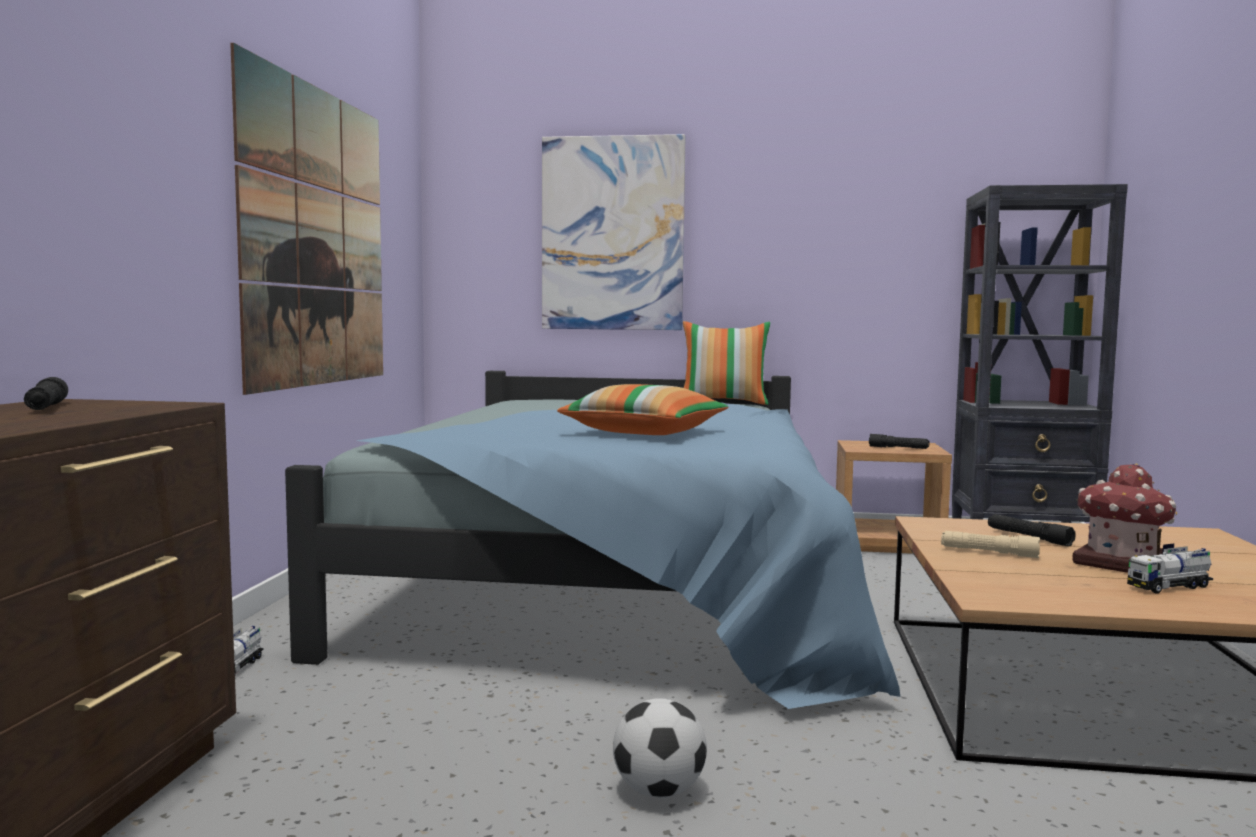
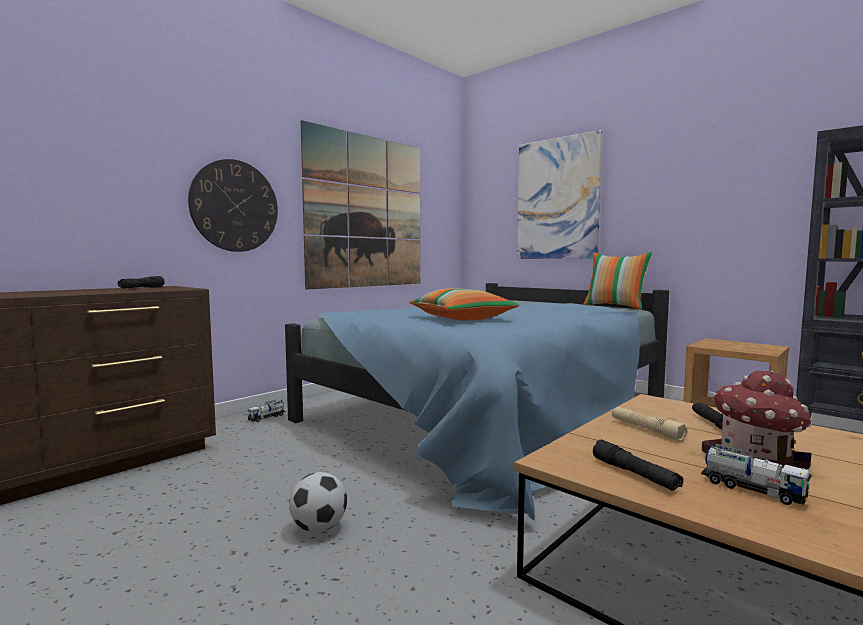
camera: 35 degrees right, 0 degrees up
black flashlight [869,434,929,449] -> black flashlight moved to [593,440,683,491]
toy truck [1127,546,1213,594] -> toy truck turned 150 degrees counterclockwise [701,444,812,505]
none -> wall clock [188,159,278,252]

